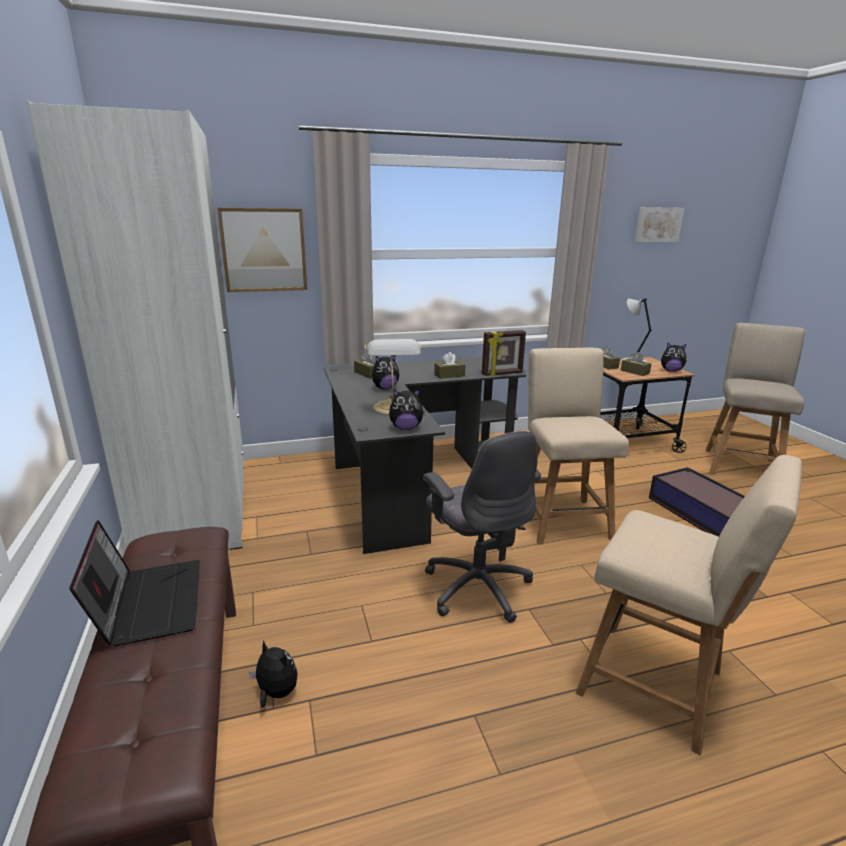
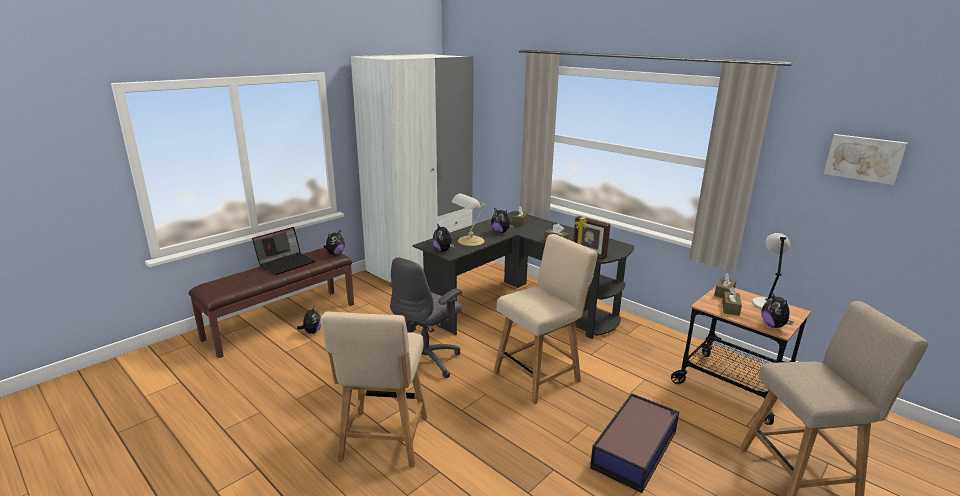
camera: 60 degrees right, 0 degrees up
picture [217,208,307,292] -> none
none -> plush toy [324,230,345,255]

